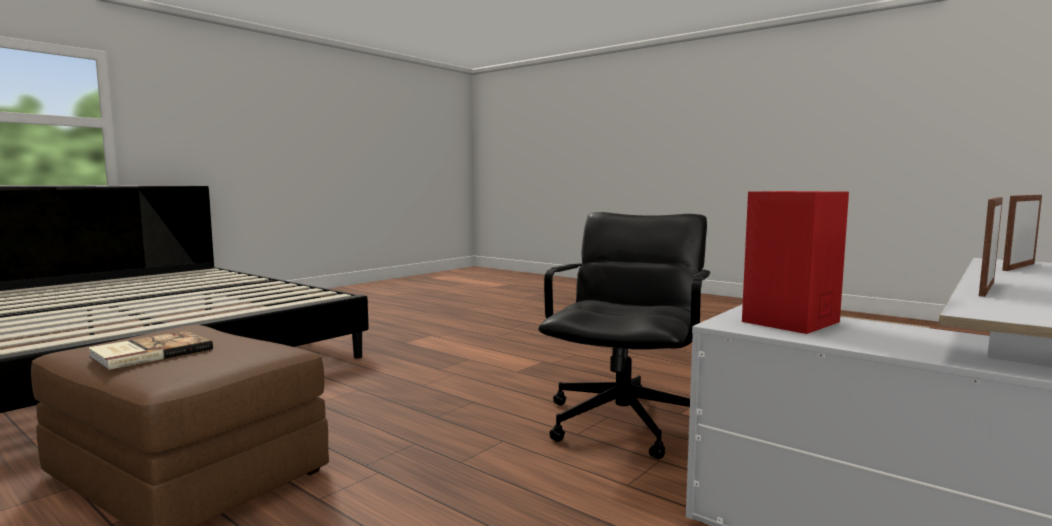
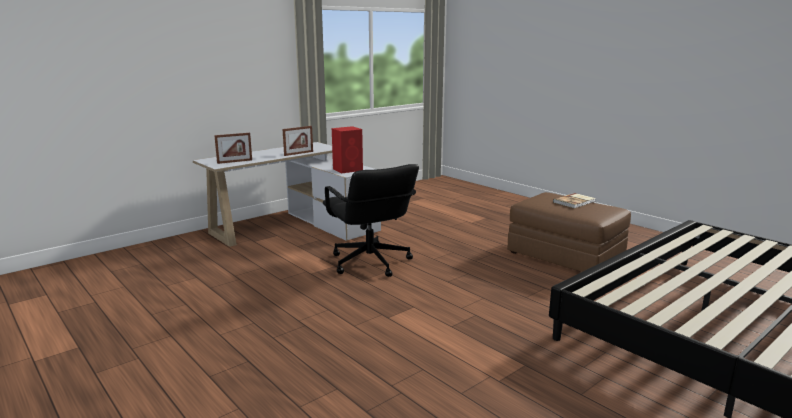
camera: 170 degrees left, 10 degrees up
black office chair [538,212,710,459] -> black office chair turned 60 degrees counterclockwise [323,164,419,277]

